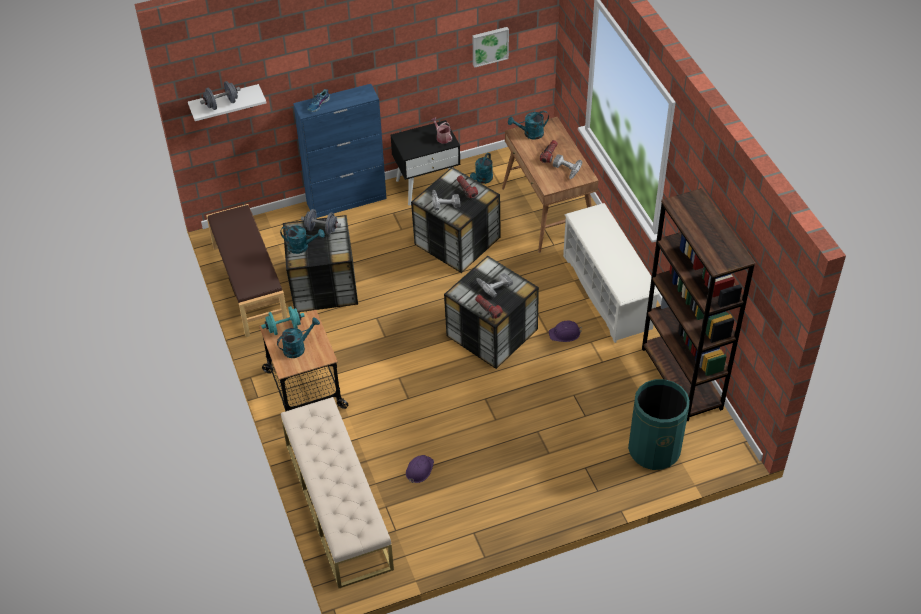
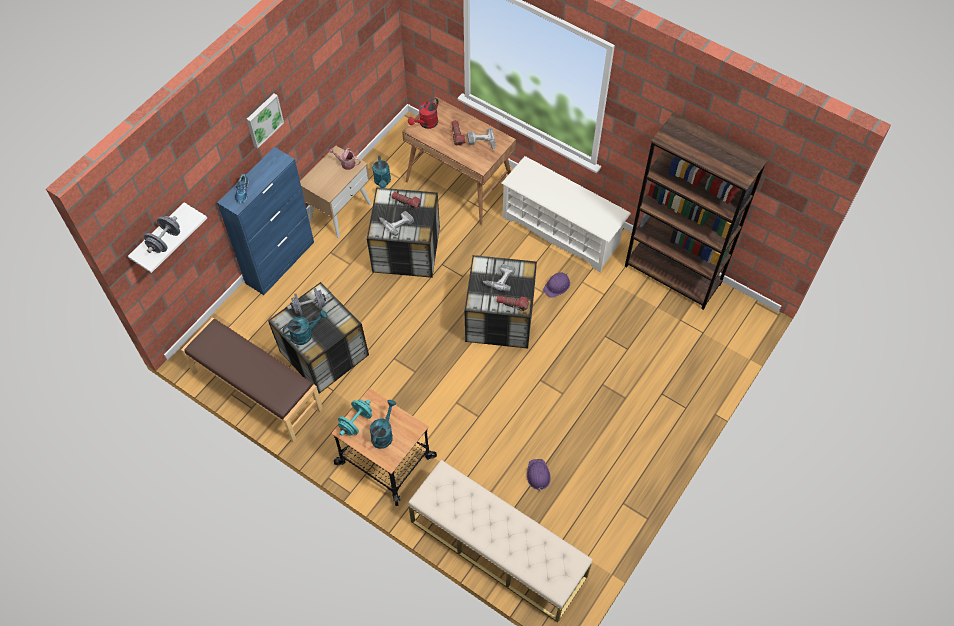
camera: 35 degrees left, 10 degrees up
black nightstand [390,120,460,206] -> beige nightstand [300,145,371,238]
picture [473,27,509,68] -> picture moved to [247,94,284,148]
turquoise watering can [508,111,549,140] -> red watering can [408,97,438,129]
green trash can [628,379,690,470] -> none

